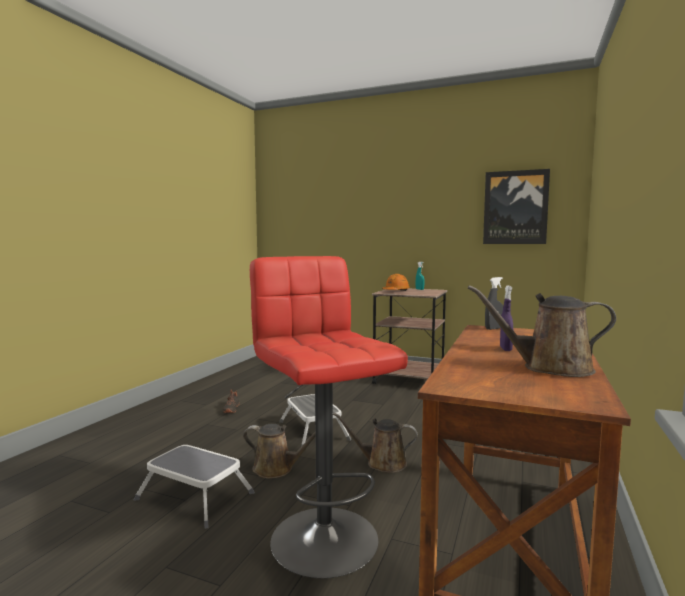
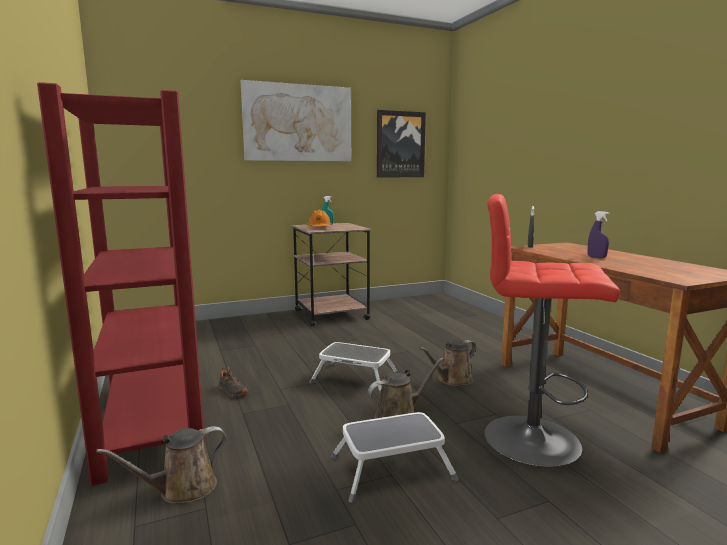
camera: 45 degrees left, 5 degrees up
brown watering can [468,286,616,377] -> brown watering can moved to [96,426,226,503]
none -> red bookcase [37,82,205,486]
none -> picture [241,80,351,161]

